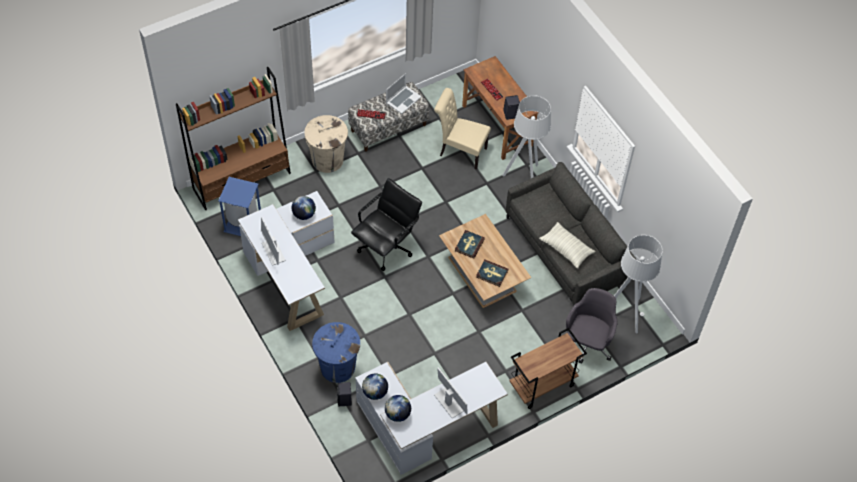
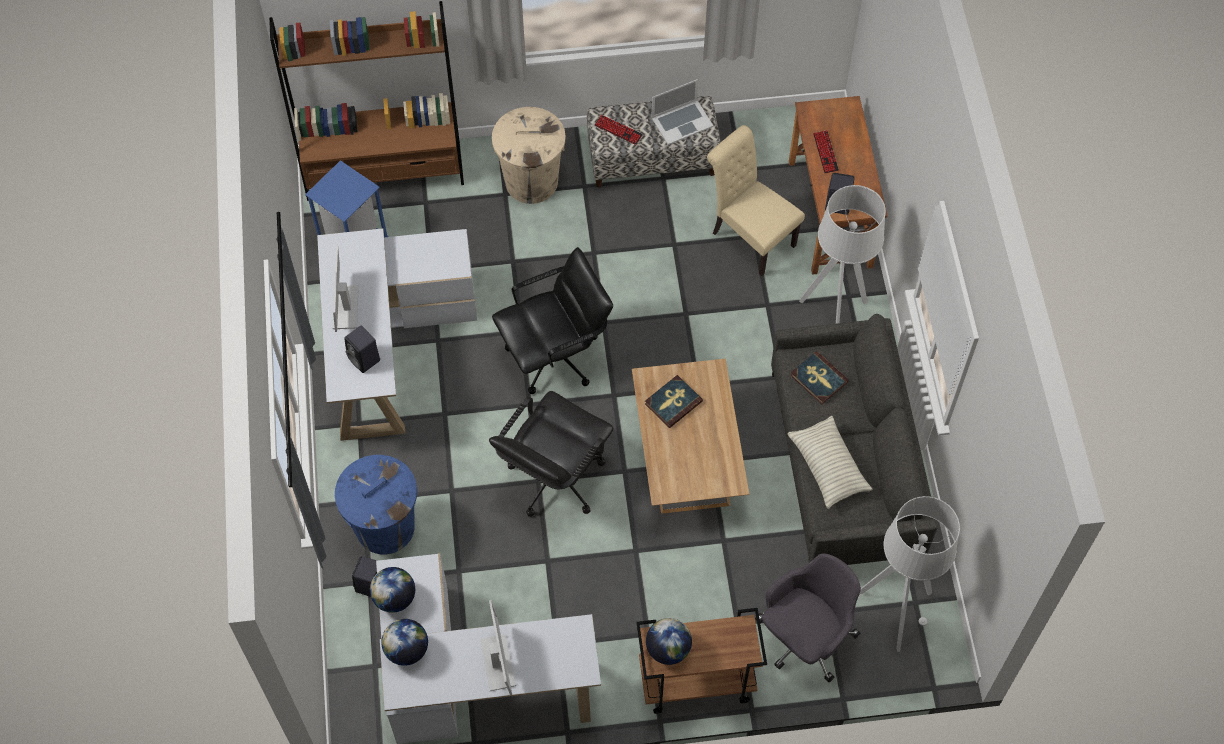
camera: 25 degrees right, 5 degrees up
globe [292,196,316,220] -> globe moved to [646,618,692,665]
book [476,259,508,287] -> book moved to [790,351,849,404]
none -> black speaker [344,325,380,373]
none -> black office chair [489,391,614,517]

